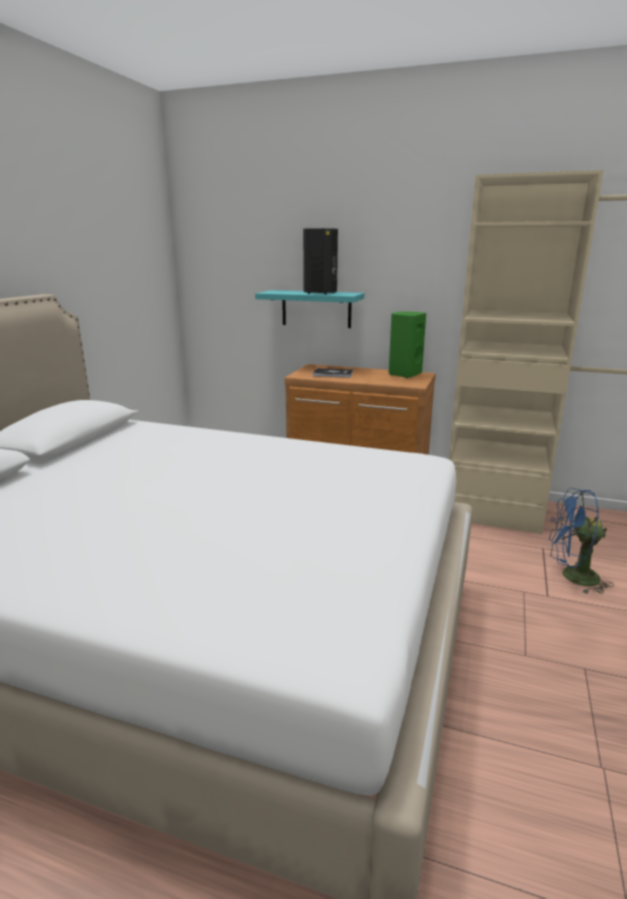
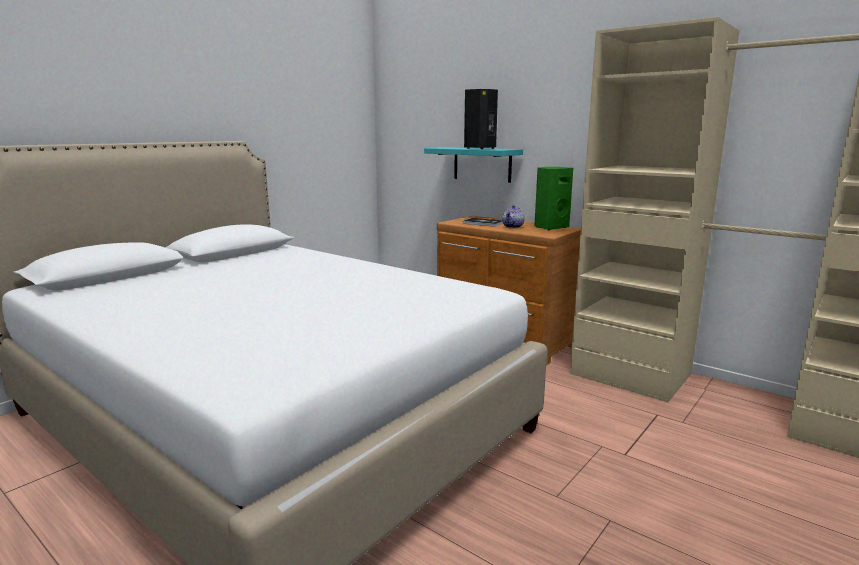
camera: 20 degrees right, 5 degrees down
blue fan [548,488,614,594] -> none
none -> teapot [502,205,525,228]

